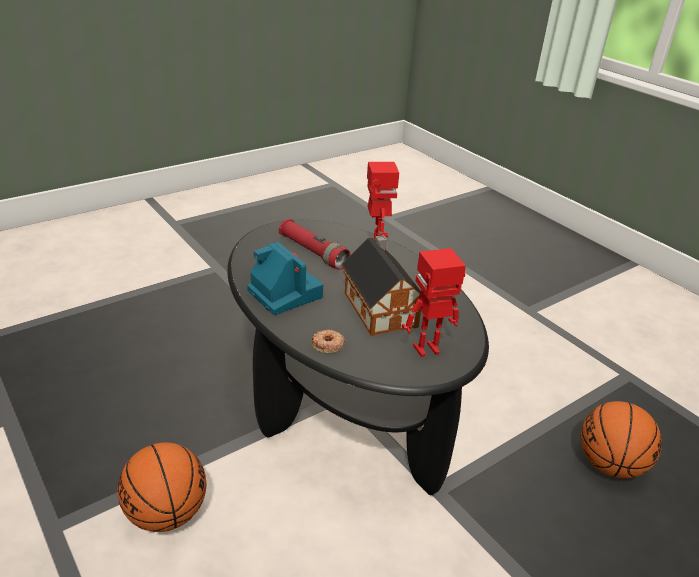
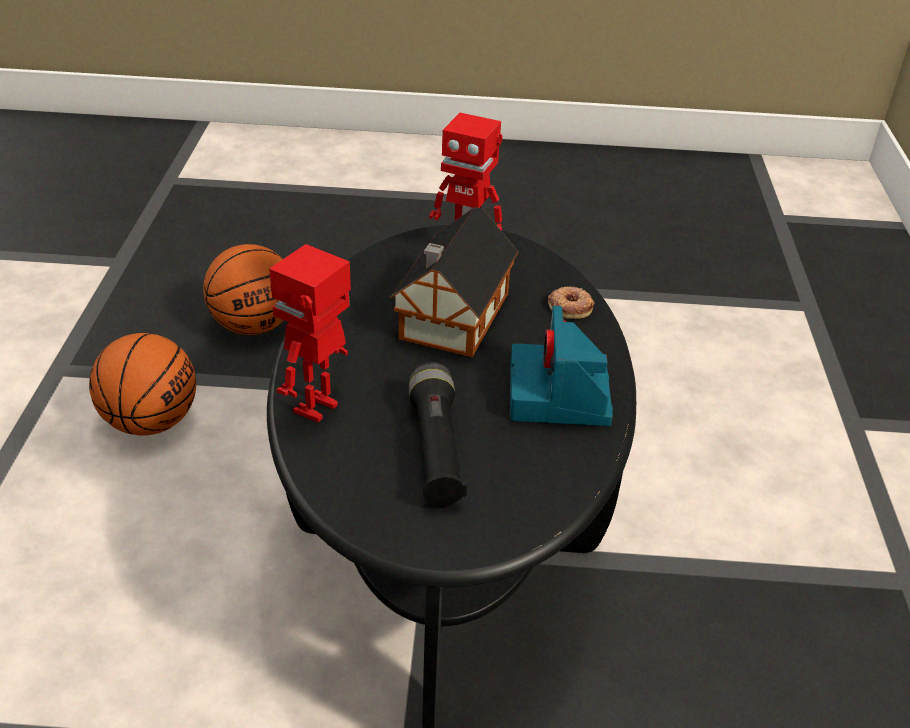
camera: 140 degrees left, 5 degrees up
basketball [117,442,206,532] -> basketball moved to [89,333,196,436]
red flashlight [279,219,350,270] -> black flashlight [409,361,467,507]

